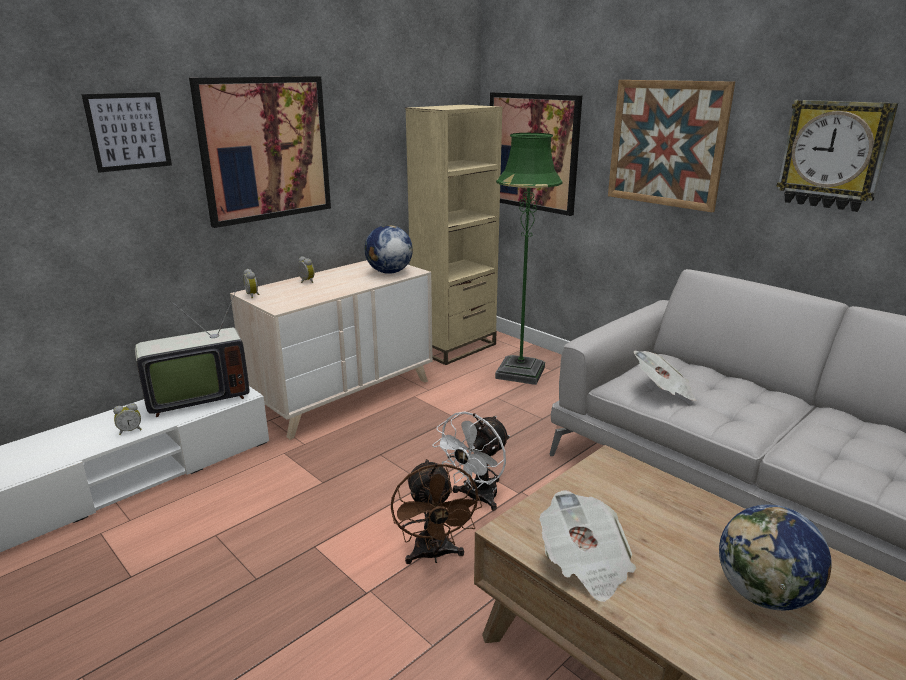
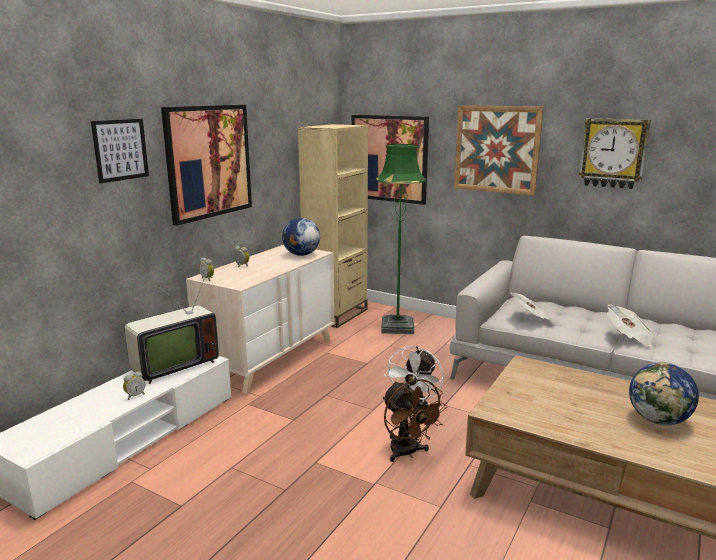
camera: 15 degrees left, 5 degrees down
newspaper [540,490,636,602] -> newspaper moved to [607,304,654,347]

